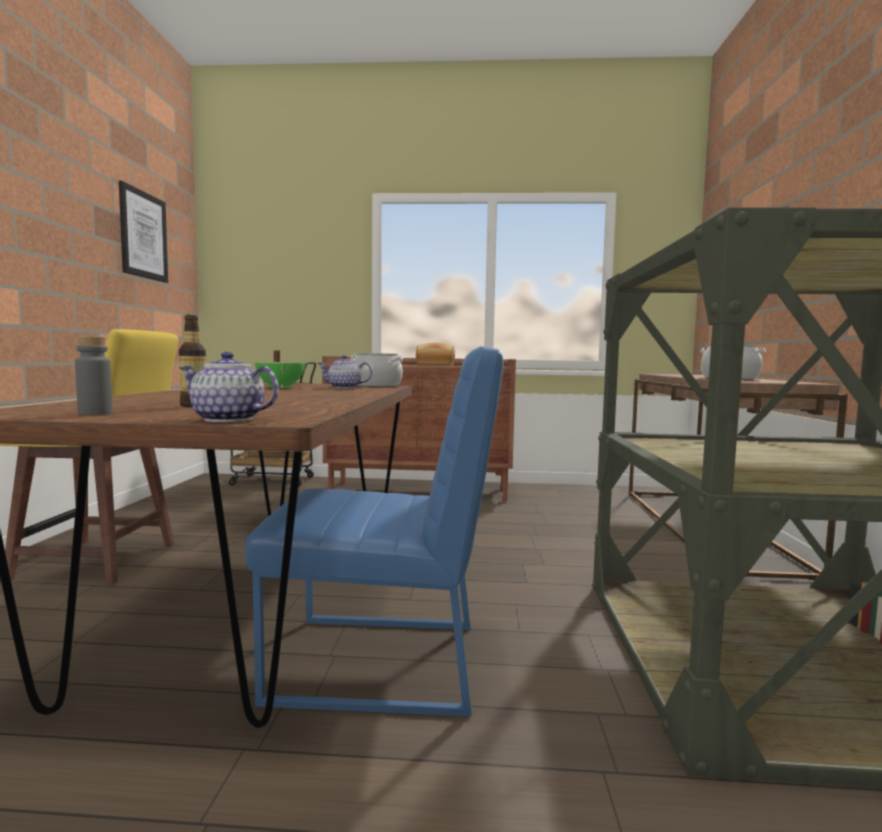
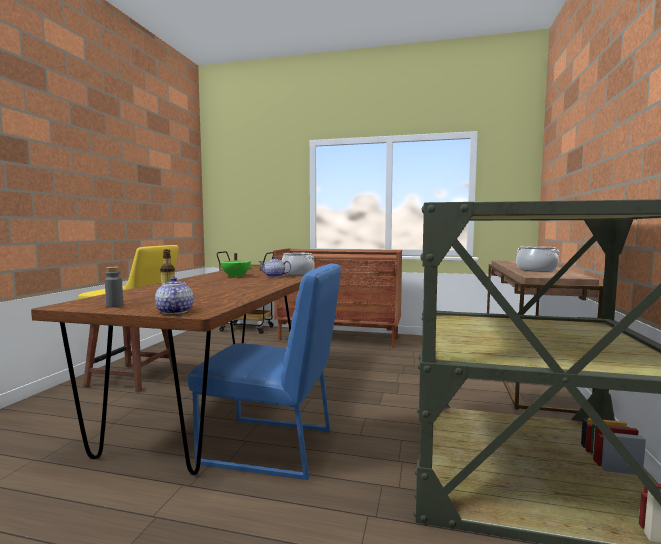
camera: 10 degrees right, 0 degrees up
picture [119,181,168,283] -> none
teapot [180,352,279,422] -> teapot turned 45 degrees clockwise [155,277,193,314]
bread [416,342,455,366] -> none

